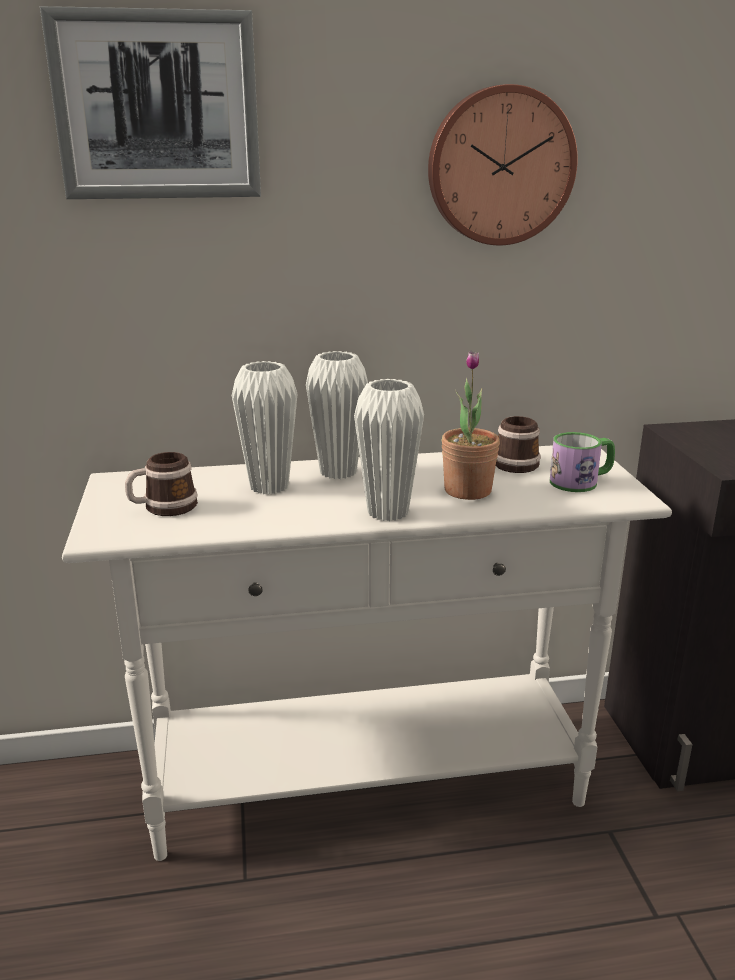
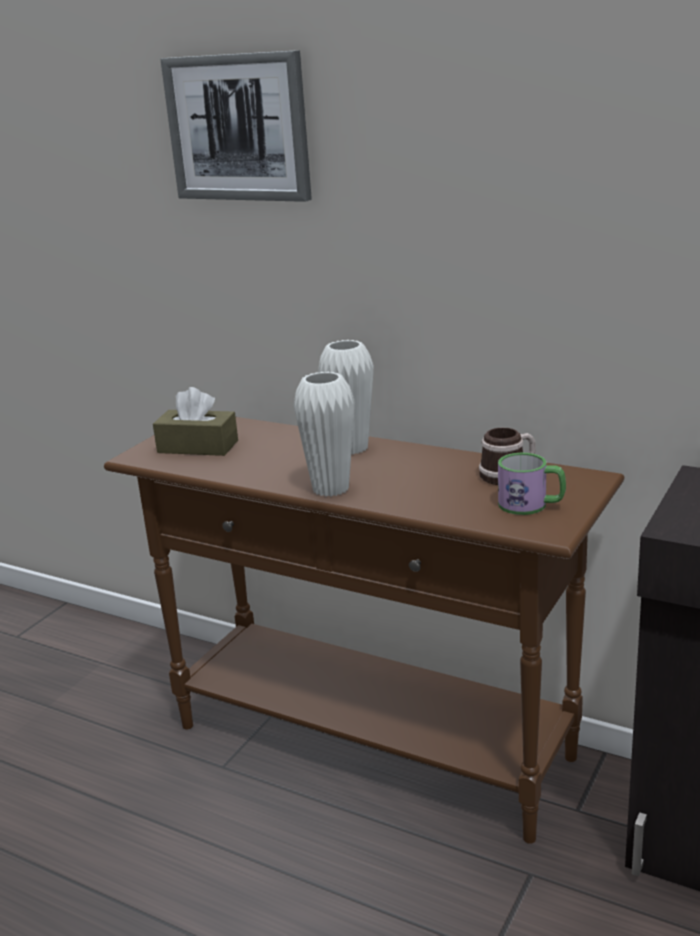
camera: 40 degrees right, 0 degrees up
white console table [62,445,672,861] -> brown console table [104,417,624,844]
mug [125,452,198,516] -> brown tissue box [153,387,238,456]
white vase [232,361,297,494] -> none
wall clock [428,84,578,246] -> none
potted plant [441,350,500,500] -> none

